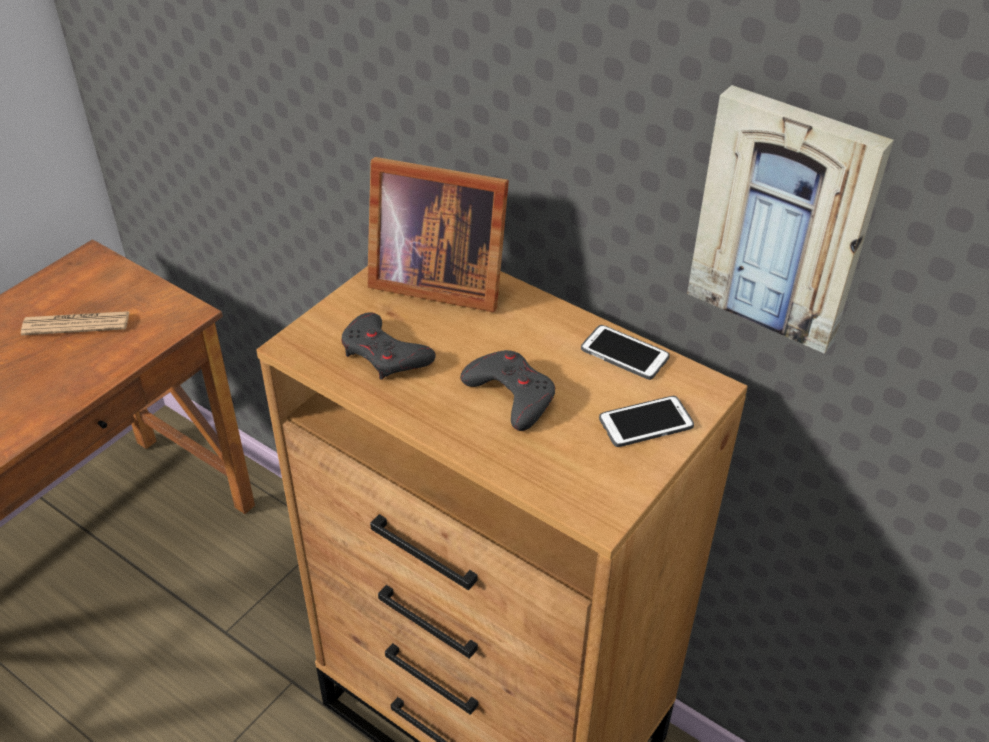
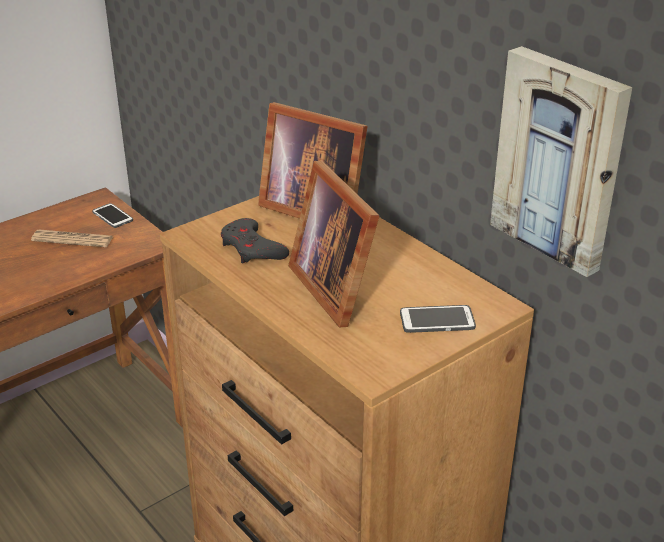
camera: 15 degrees right, 10 degrees down
grey game controller [460,350,555,431] -> picture frame [288,161,380,327]
phone [581,325,670,380] -> phone moved to [92,203,133,228]

